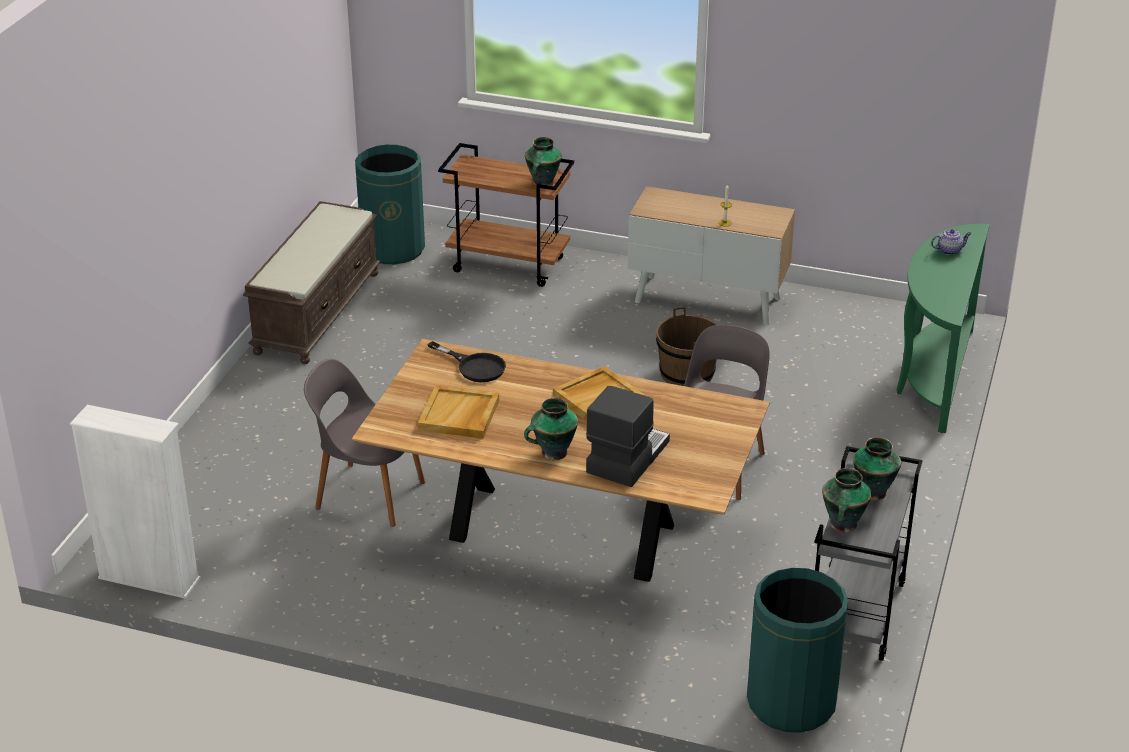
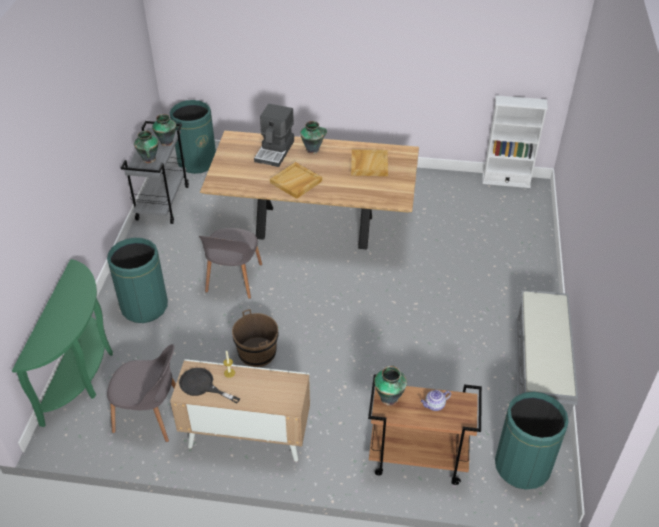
camera: 170 degrees right, 10 degrees up
brown bench [243,201,381,364] -> grey bench [514,290,578,432]
grey chair [304,359,425,527] -> grey chair moved to [107,344,176,442]
black frying pan [427,341,506,382] -> black frying pan moved to [179,368,240,403]
teapot [931,229,971,255] -> teapot moved to [421,390,451,411]
none -> green trash can [107,238,168,323]

